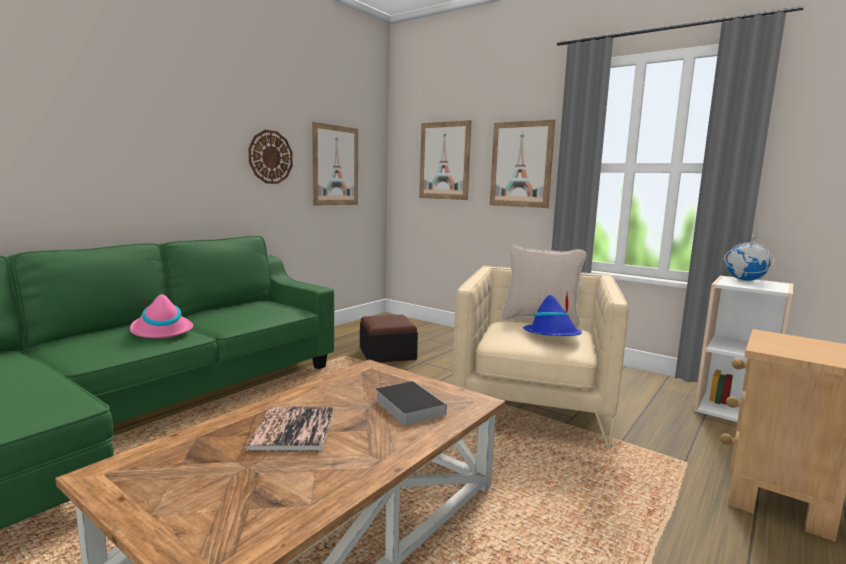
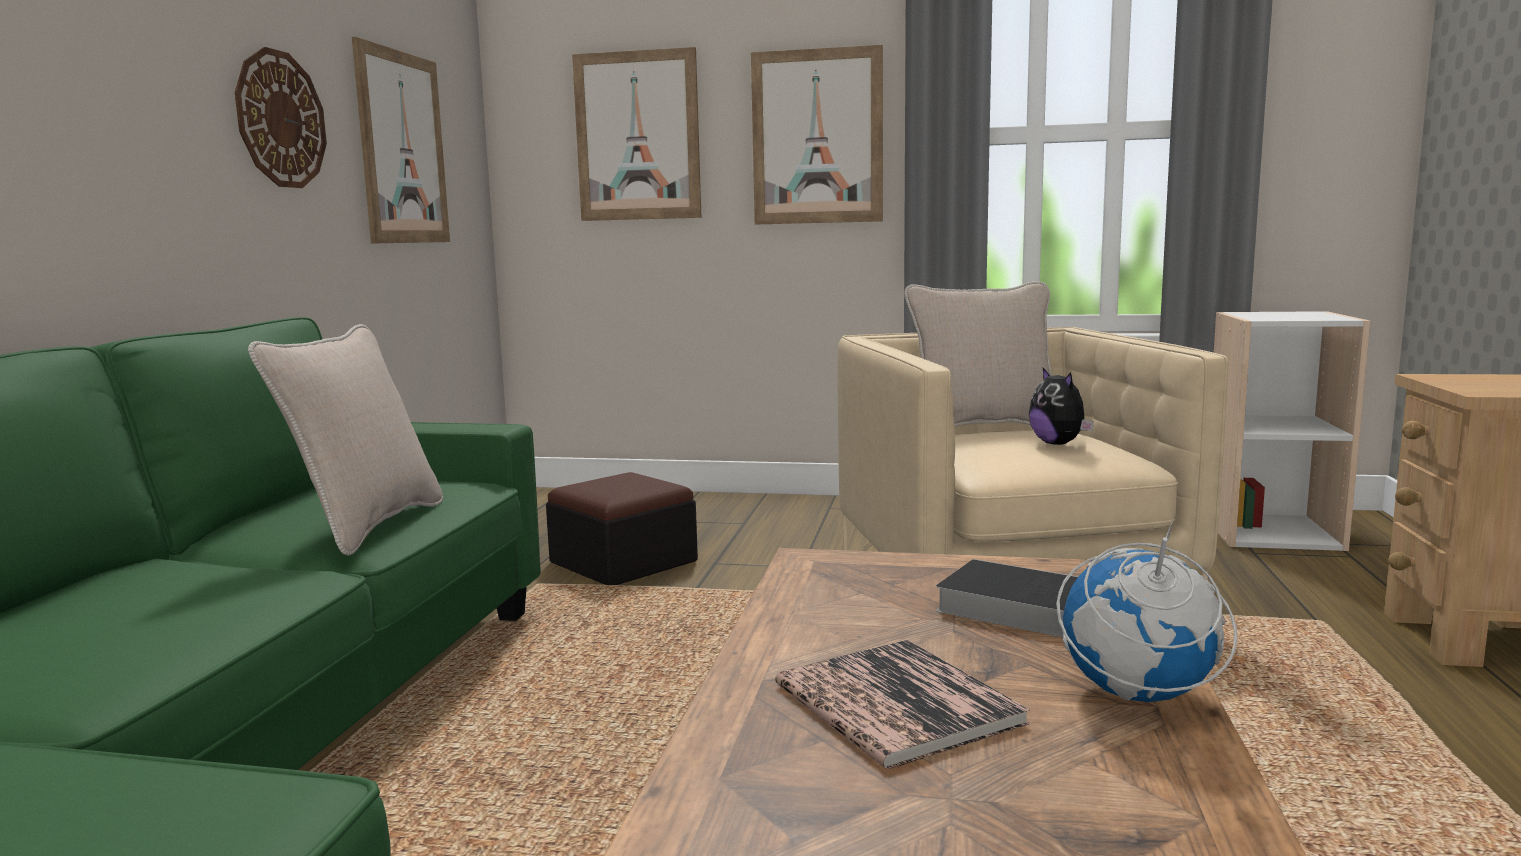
camera: 25 degrees left, 0 degrees up
pink hat [130,293,193,338] -> none
blue hat [523,292,582,336] -> plush toy [1029,367,1094,445]
globe [724,233,774,281] -> globe moved to [1056,520,1237,702]
none -> beige pillow [248,324,443,556]

